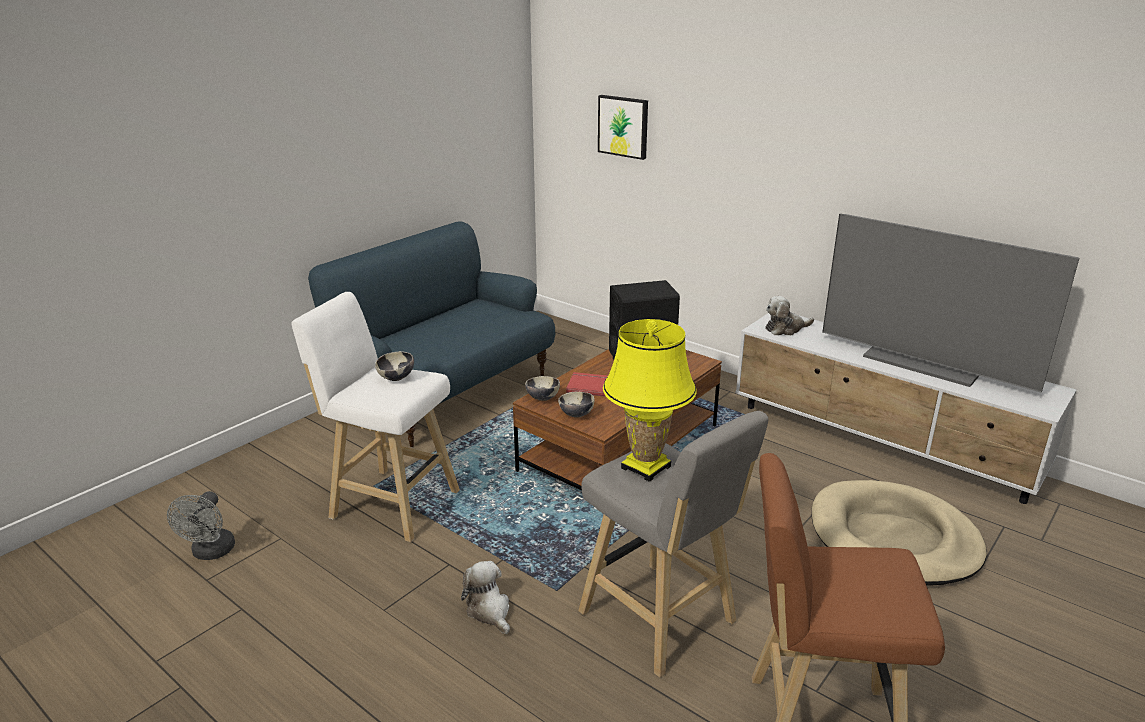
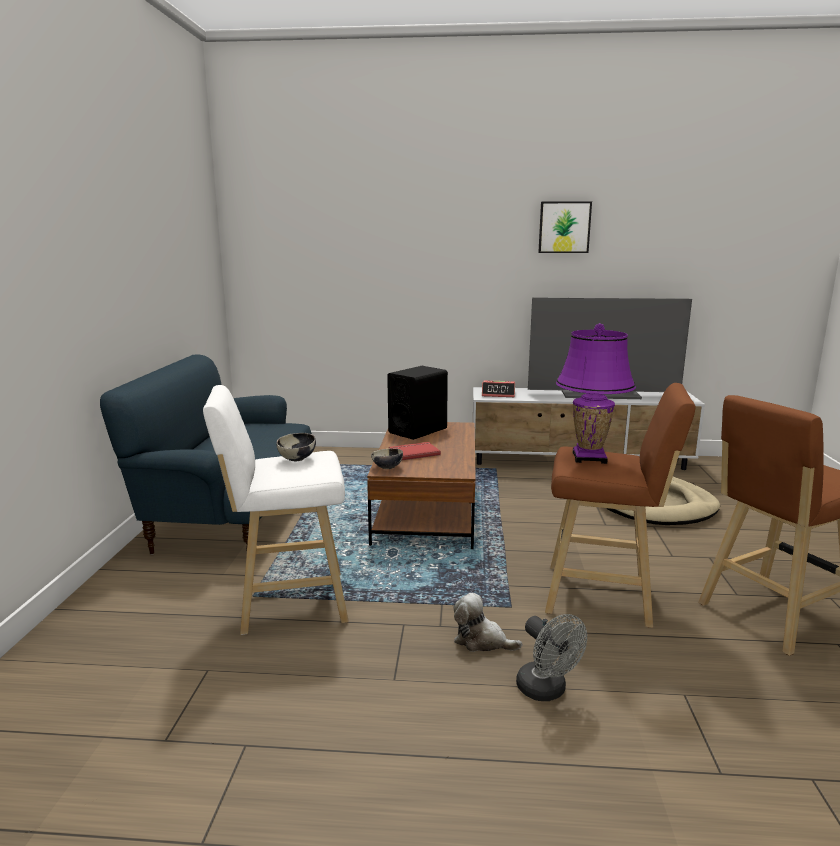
camera: 35 degrees left, 10 degrees down
grey fan [167,491,235,560] -> grey fan moved to [516,614,587,701]
bowl [558,392,594,418] -> none
grey stool [578,411,768,678] -> brown stool [545,383,695,628]
picture [598,95,648,160] -> picture moved to [538,201,592,253]
yellow table lamp [603,319,697,482] -> purple table lamp [556,323,636,464]
plush toy [765,296,814,335] -> alarm clock [482,381,515,397]

